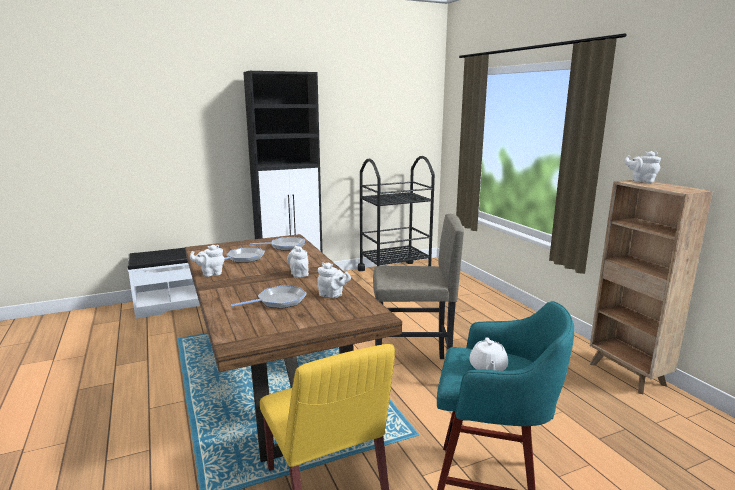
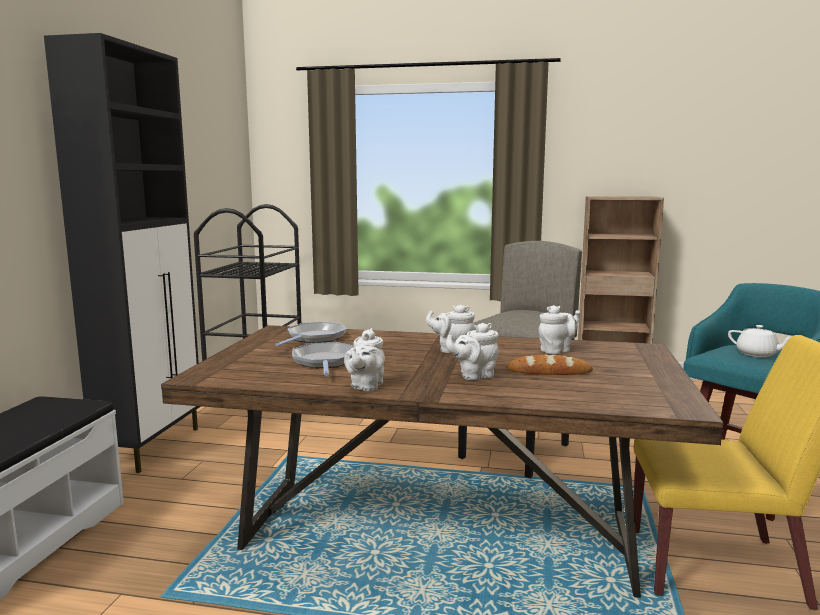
camera: 55 degrees left, 5 degrees down
frying pan [231,285,306,309] -> bread [507,354,593,375]
white teapot [624,151,661,183] -> white teapot moved to [446,323,499,380]

